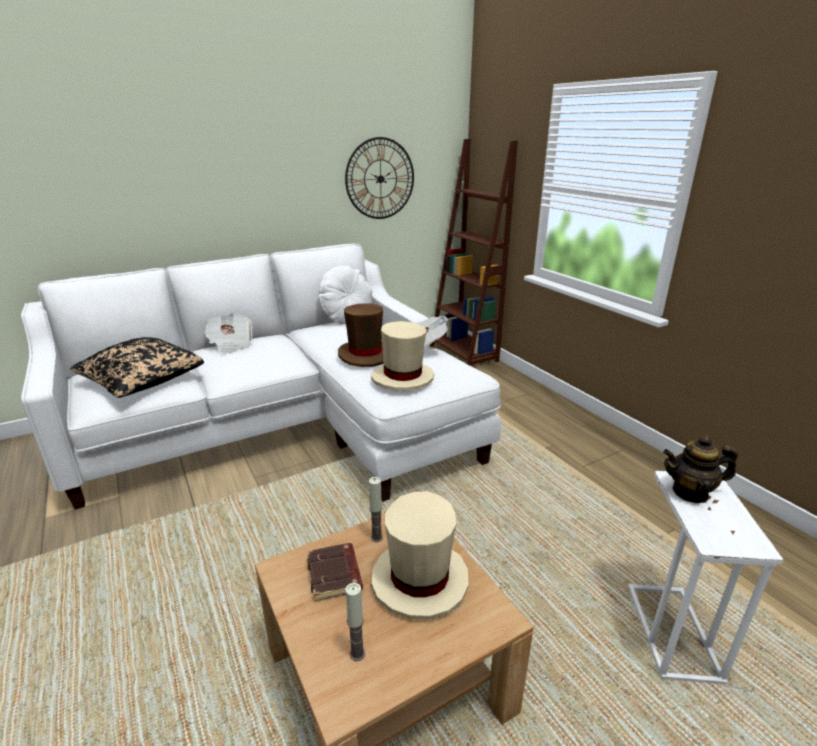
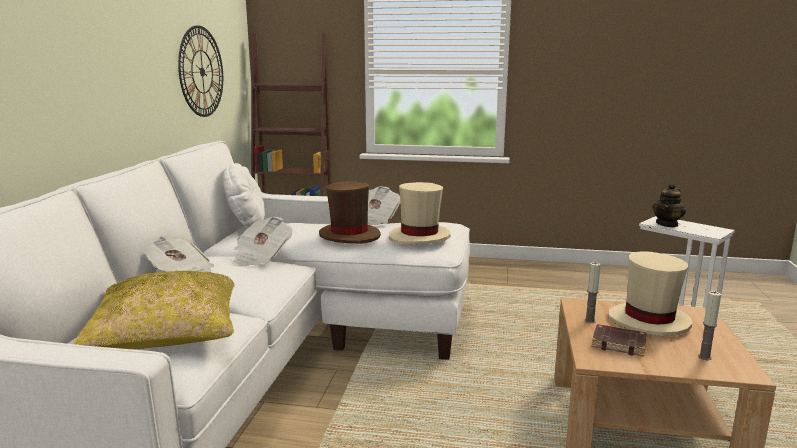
camera: 50 degrees left, 10 degrees down
black pillow [70,337,204,398] -> yellow pillow [72,271,235,349]
none -> newspaper [232,217,292,267]

